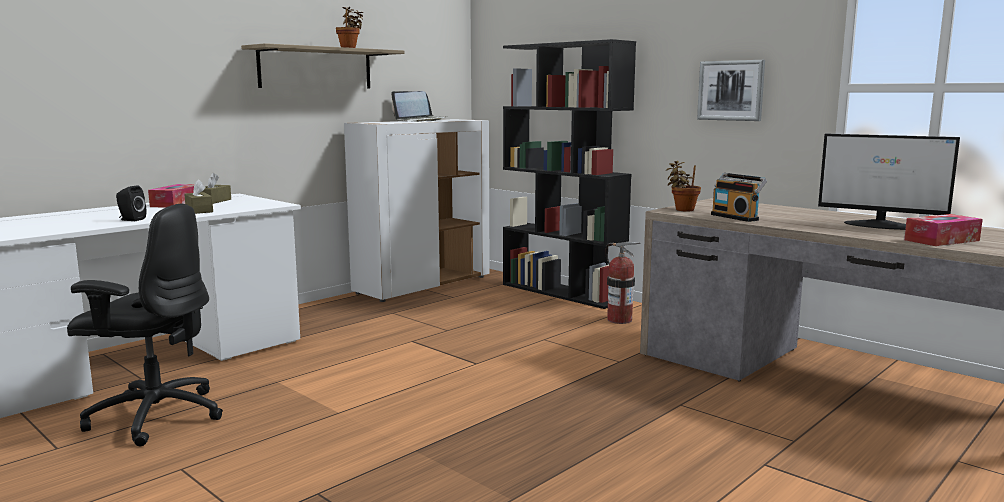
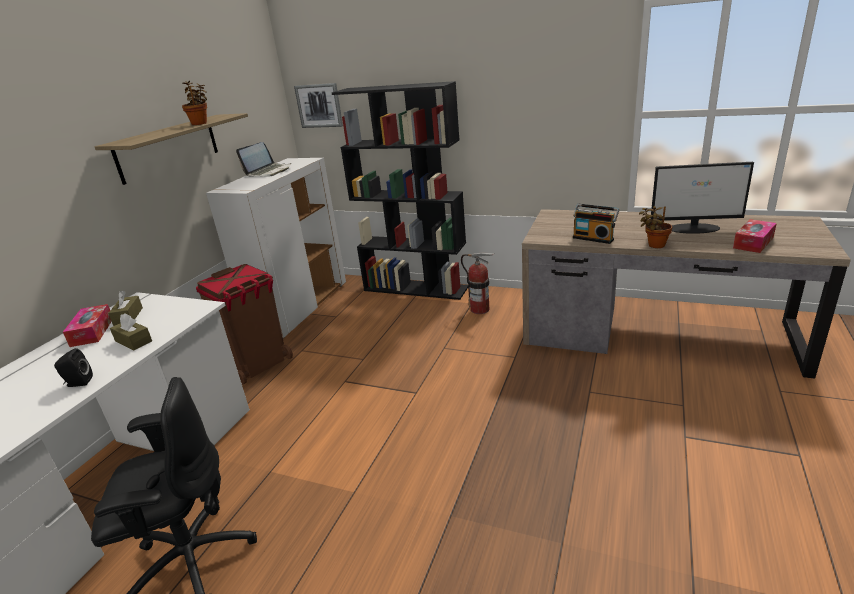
camera: 20 degrees left, 15 degrees up
potted plant [666,161,701,211] -> potted plant moved to [639,206,672,248]
picture [697,60,765,121] -> picture moved to [294,83,343,128]
none -> brown trash can [196,264,293,384]

